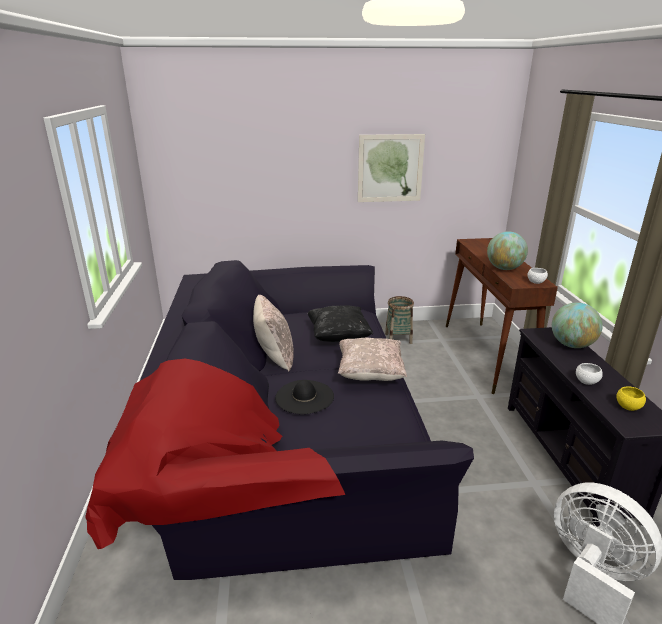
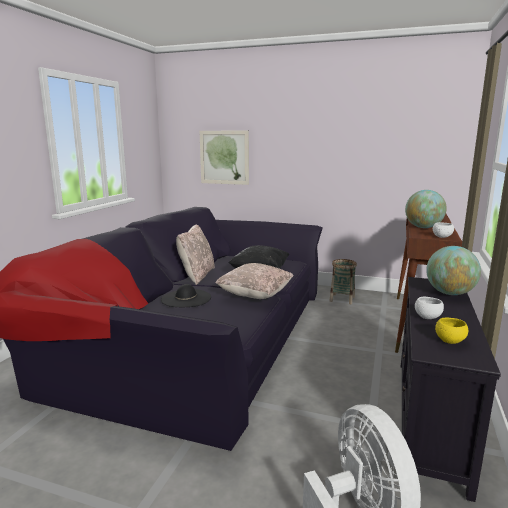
camera: 25 degrees right, 10 degrees down
picture [358,134,425,202] -> picture moved to [200,131,249,185]

